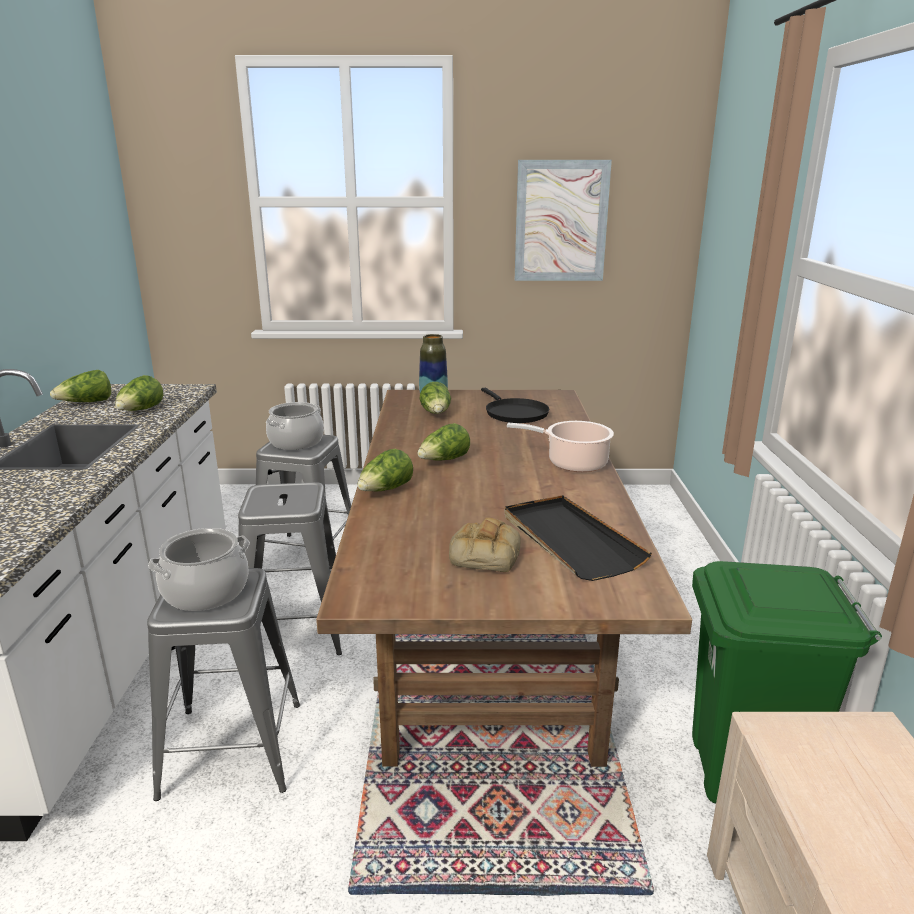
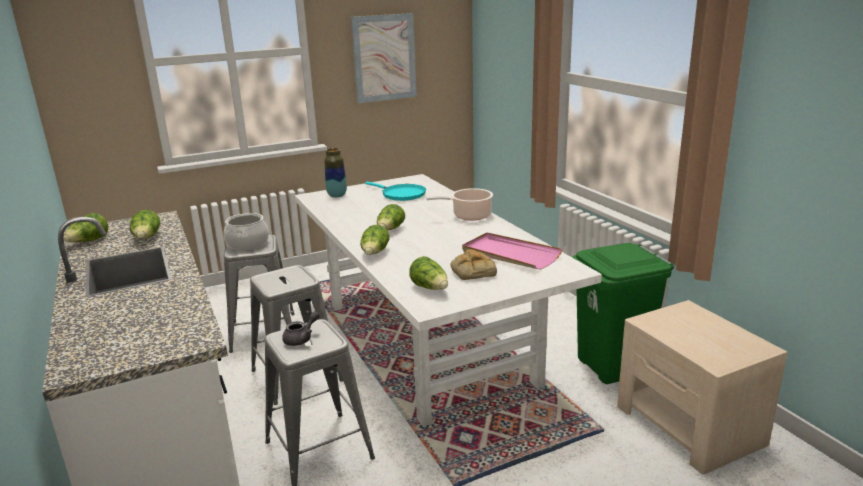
camera: 25 degrees left, 0 degrees up
cooking pot [148,528,250,611] -> grey teapot [282,311,320,346]
brown dining table [316,390,692,767] -> white dining table [295,174,602,427]
lettuce [420,382,451,414] -> lettuce moved to [409,256,448,290]
black frying pan [481,388,549,423] -> turquoise frying pan [365,182,426,201]
black tray [505,495,652,581] -> pink tray [462,232,562,269]

